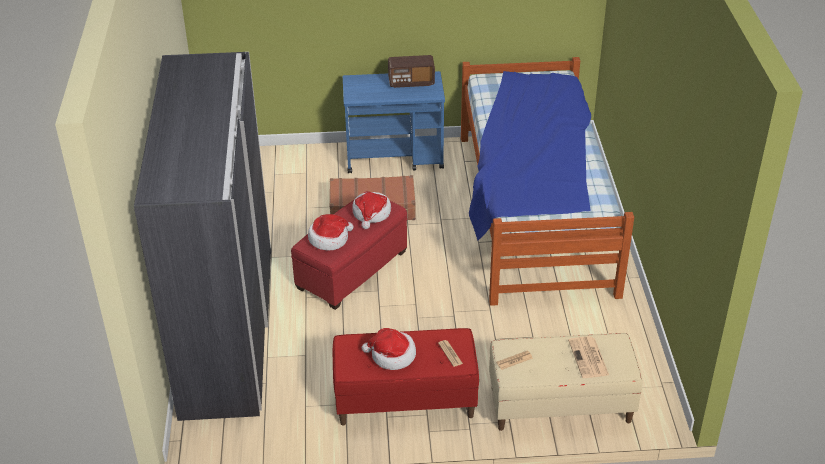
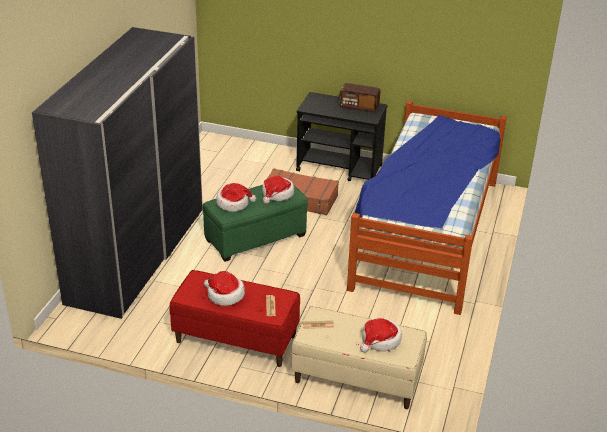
camera: 20 degrees right, 5 degrees down
red ottoman [291,191,407,310] -> green ottoman [202,185,308,262]
blue cart [343,71,445,173] -> black cart [296,92,387,181]
newspaper [568,336,609,378] -> hat [360,318,402,353]

